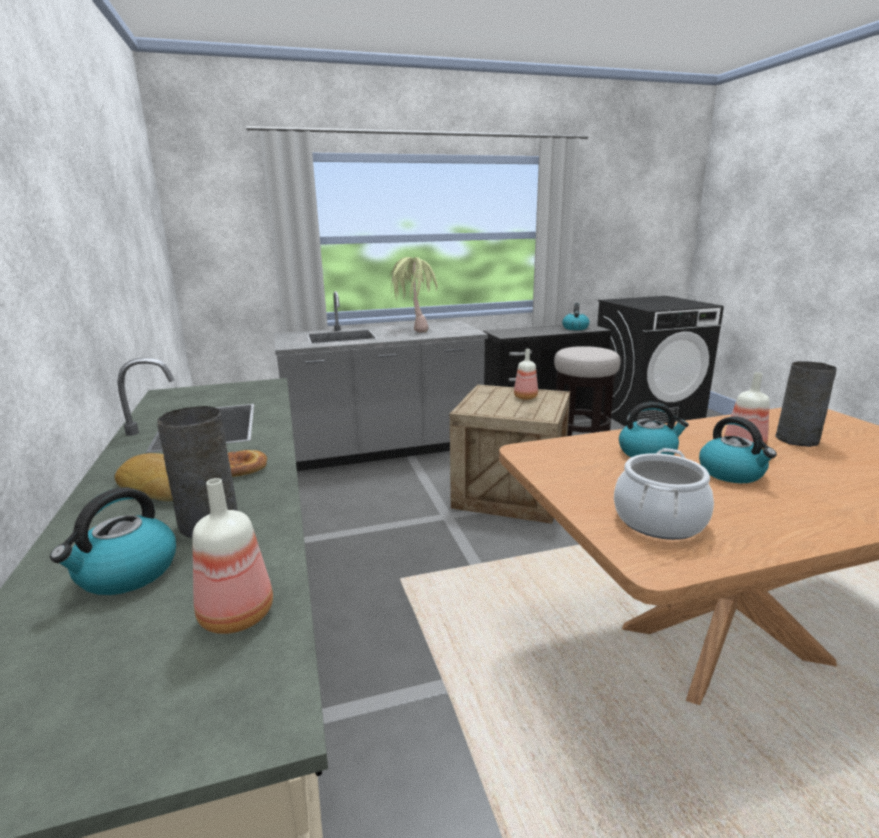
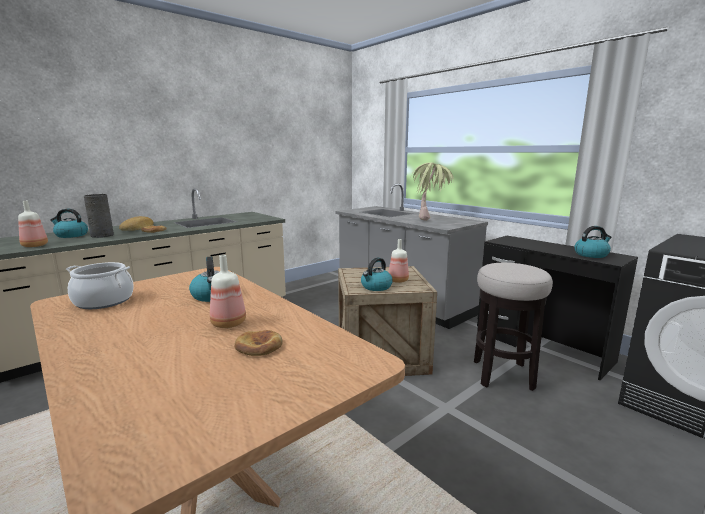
camera: 65 degrees right, 5 degrees down
kettle [699,416,777,483] -> kettle moved to [361,258,393,291]
grey vase [776,361,837,447] -> bread [234,330,283,356]

